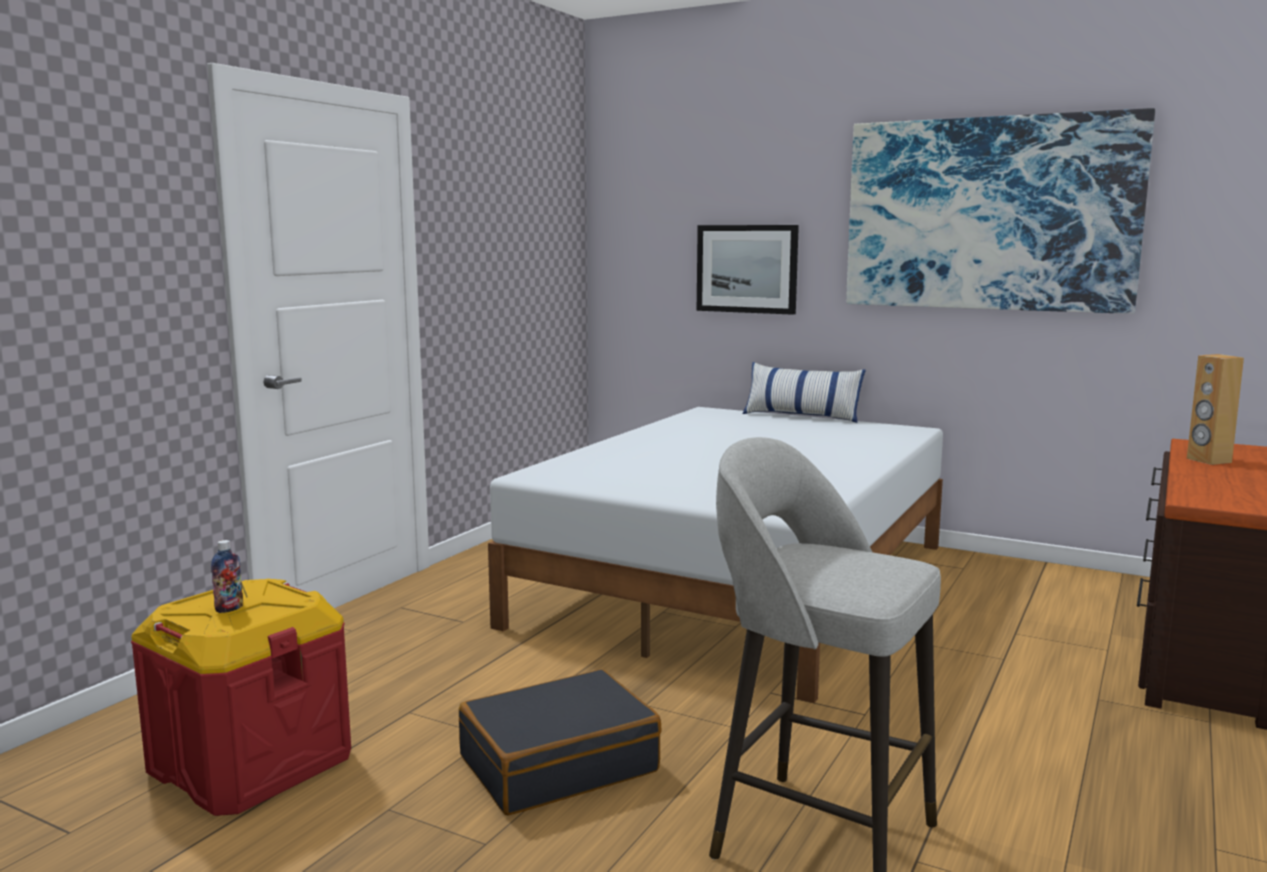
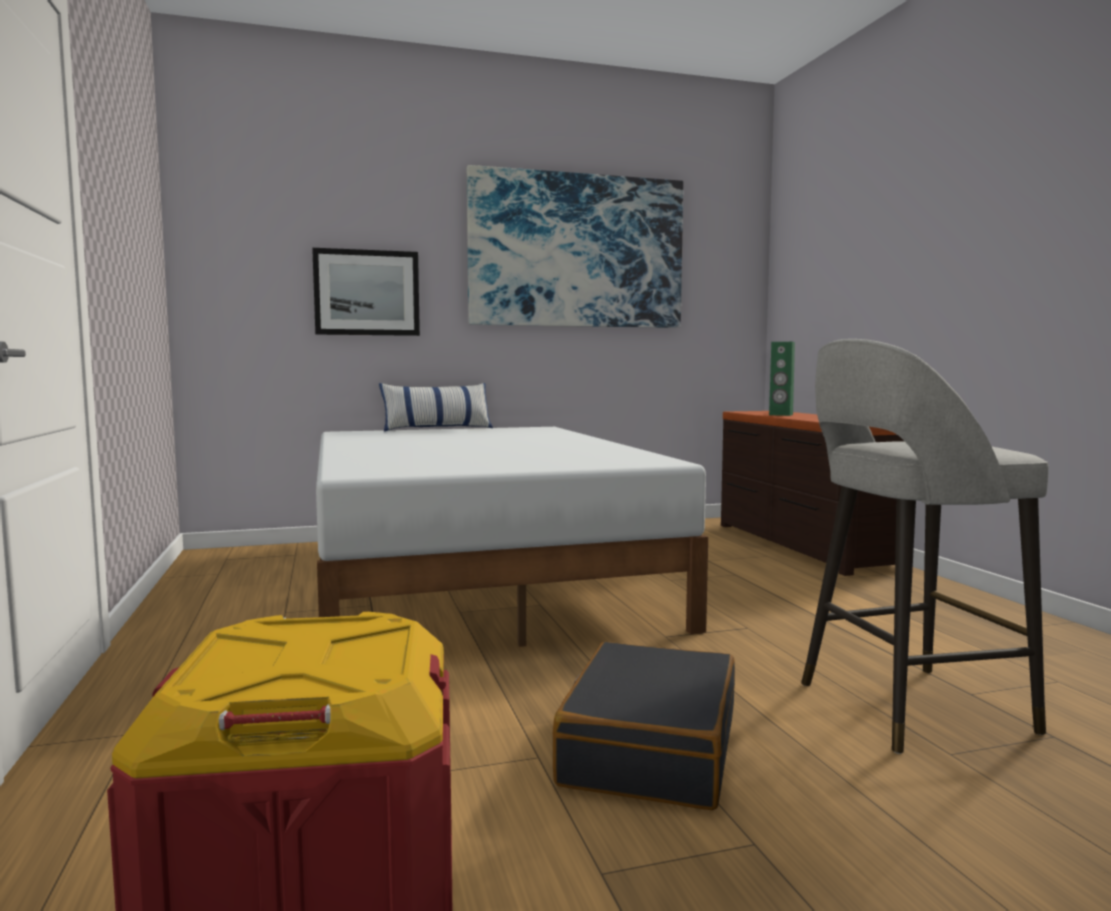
camera: 45 degrees left, 5 degrees down
bottle [211,540,243,613] -> none
brown speaker [1187,354,1244,465] -> green speaker [769,342,795,416]

